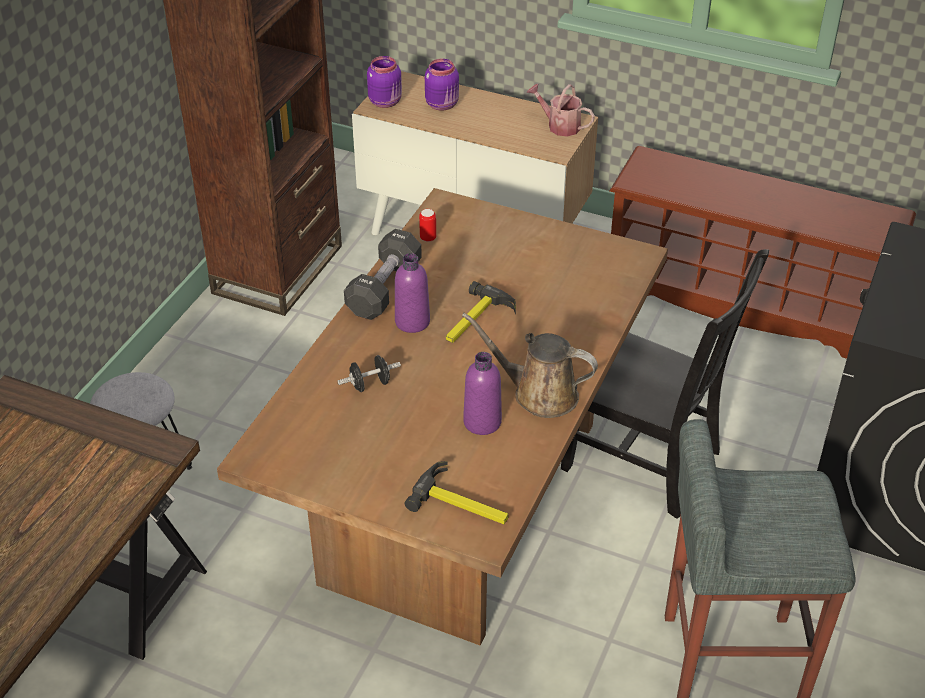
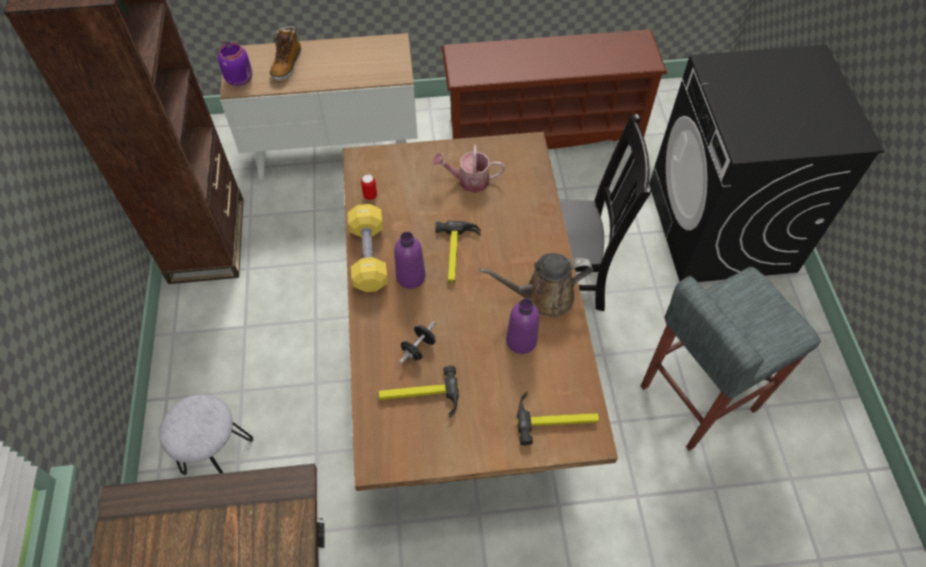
camera: 30 degrees left, 15 degrees up
black dumbbell [344,229,422,320] -> yellow dumbbell [348,204,388,292]
purple jar [425,59,459,110] -> boot [270,26,301,81]
watering can [526,83,595,136] -> watering can moved to [432,145,505,193]
none -> hammer [378,366,459,418]

